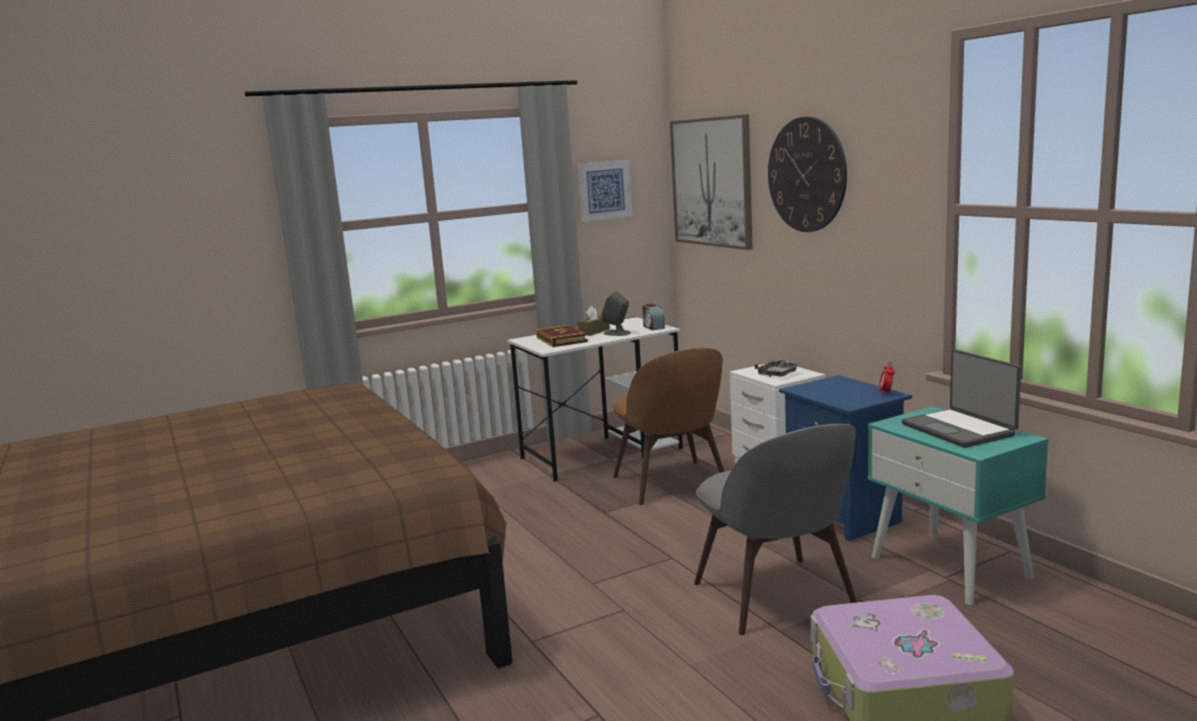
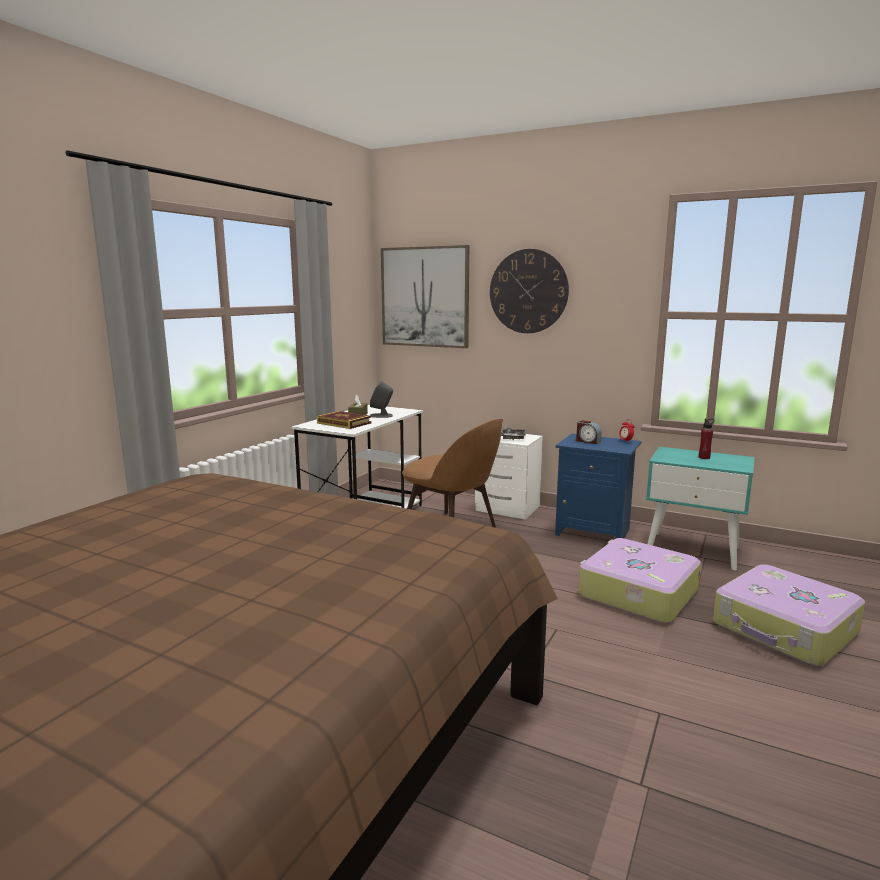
camera: 35 degrees left, 0 degrees up
picture [577,160,632,222] -> none
alarm clock [642,304,665,330] -> alarm clock moved to [576,420,601,444]
grey chair [694,424,857,635] -> suitcase [579,538,701,623]
laptop [902,349,1021,448] -> red bottle [699,418,715,459]

